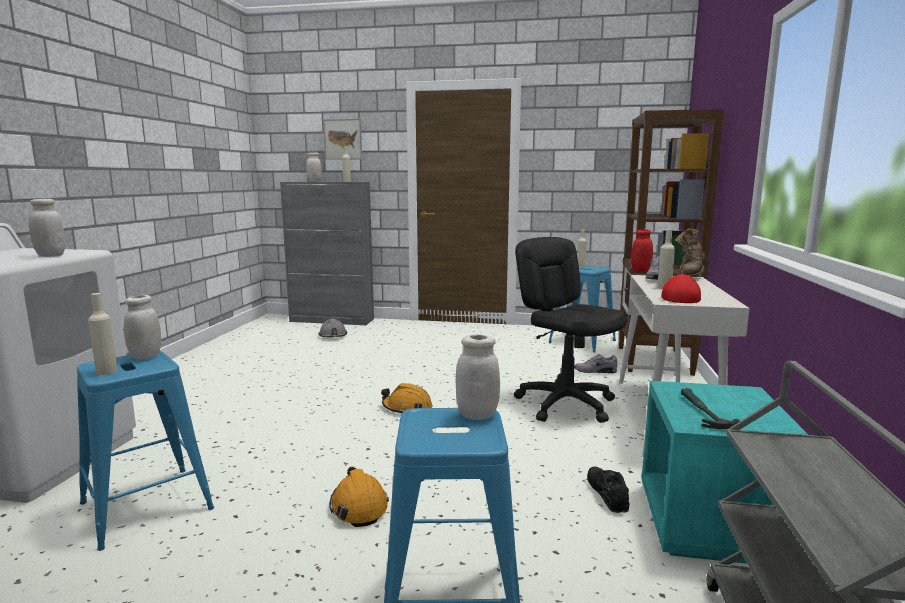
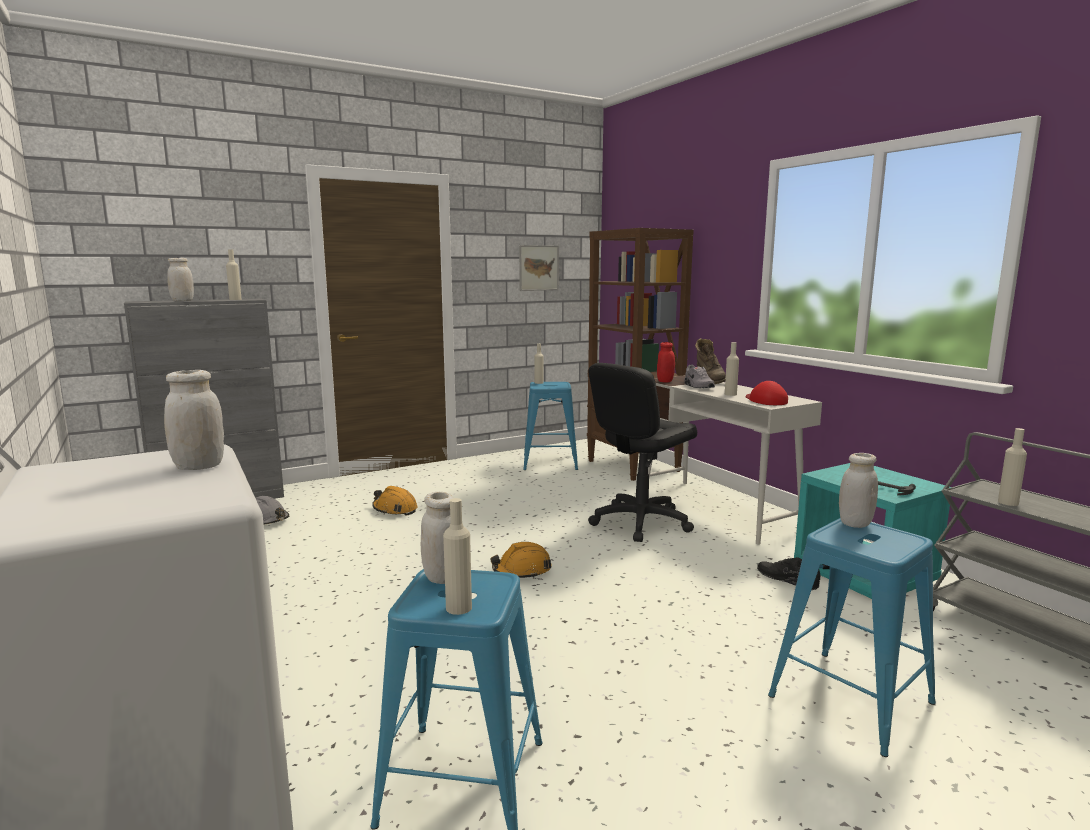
camera: 40 degrees left, 0 degrees up
picture [323,119,362,160] -> picture moved to [519,245,559,291]
orange hard hat [329,467,389,527] -> orange hard hat moved to [372,486,418,516]
black office chair [514,237,627,423] -> black office chair turned 60 degrees counterclockwise [588,363,697,542]
grey shoe [574,354,618,373] -> none
none -> beige bottle [998,428,1027,506]

